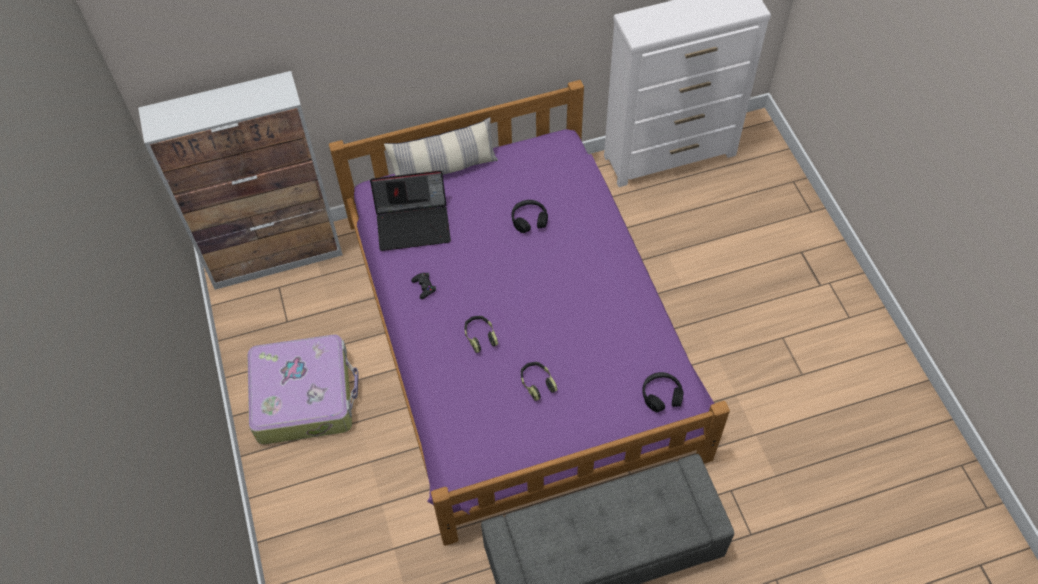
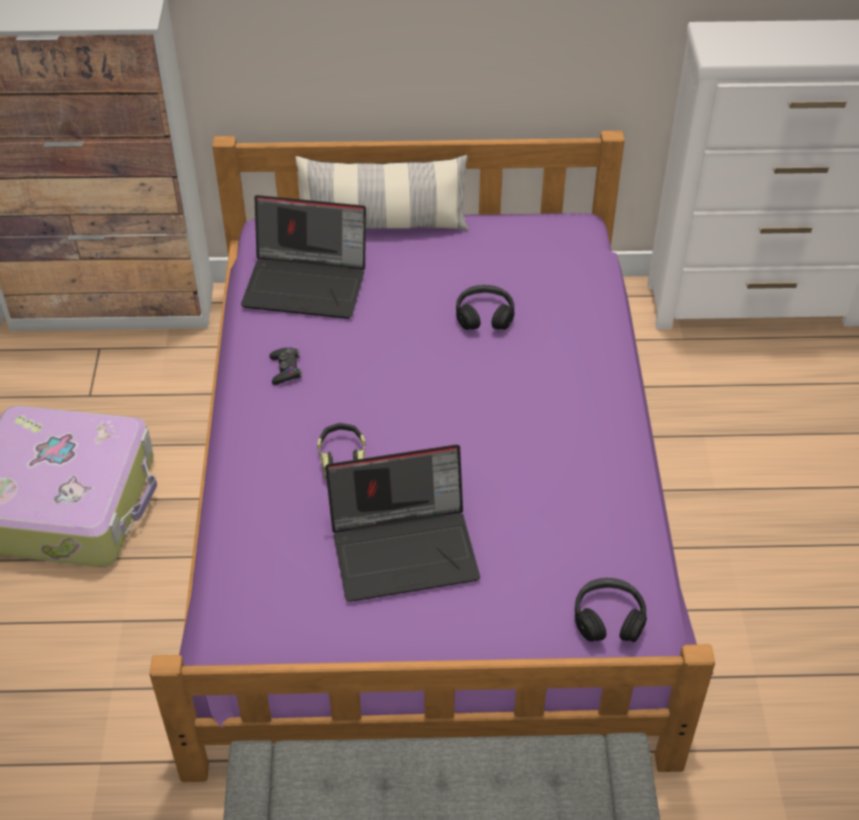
camera: 15 degrees right, 10 degrees down
headphones [521,362,557,401] -> laptop [325,445,480,602]

